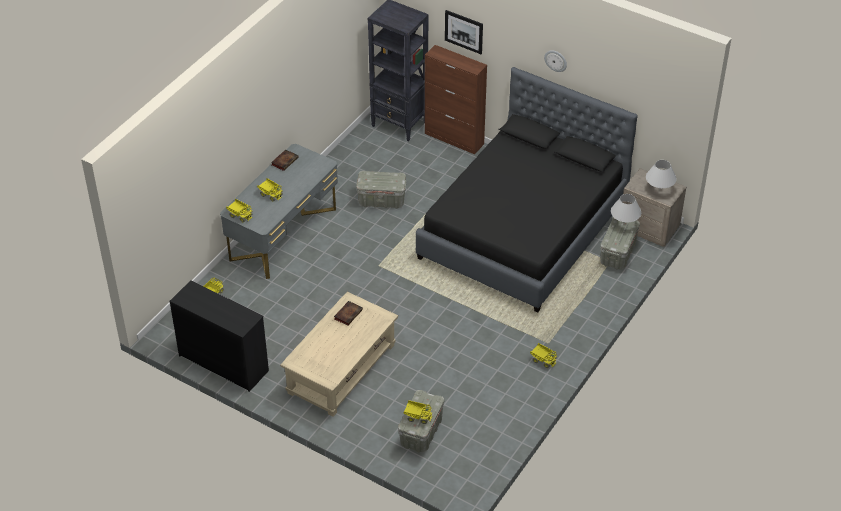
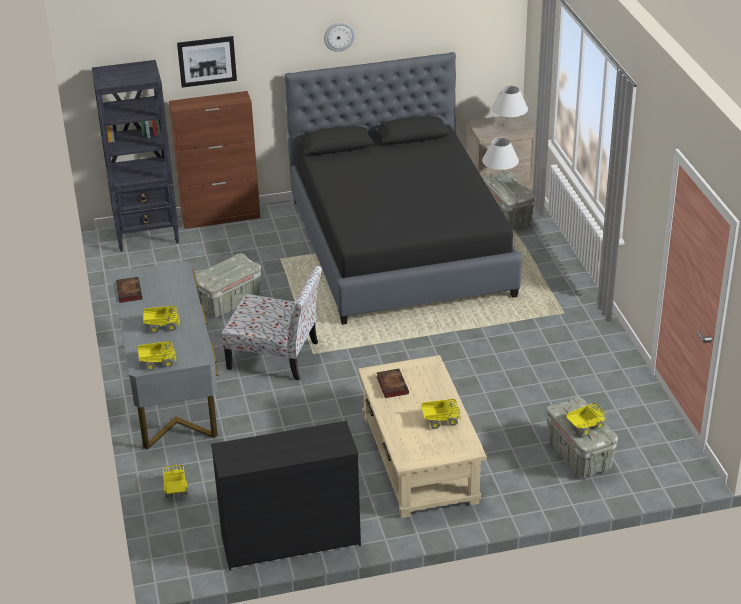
camera: 45 degrees left, 10 degrees down
toy truck [530,343,557,368] -> toy truck moved to [421,399,461,429]
none -> chair [221,266,322,380]

